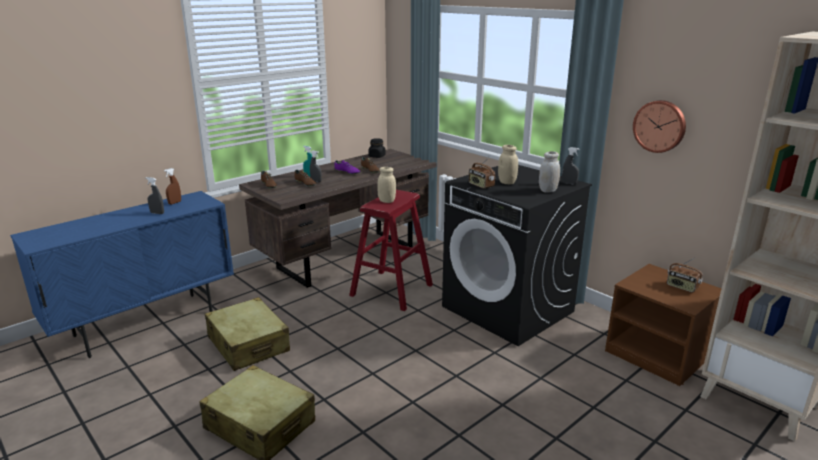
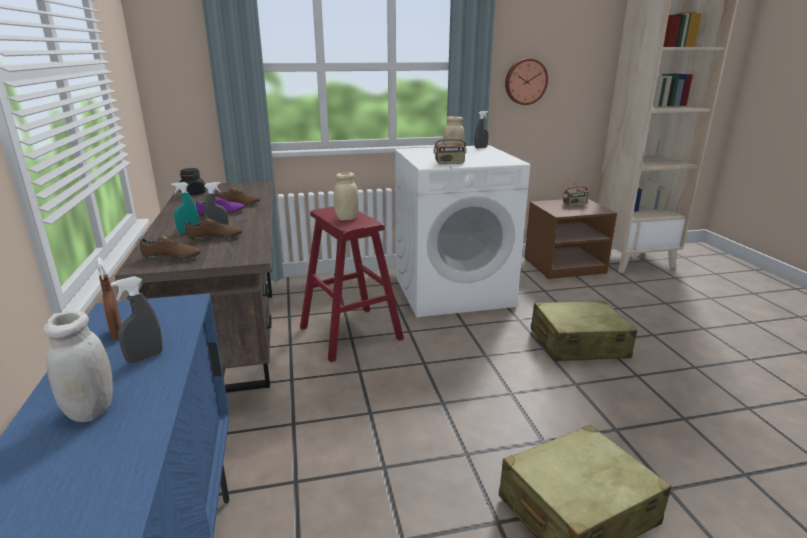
camera: 60 degrees left, 0 degrees up
beige suitcase [205,297,290,371] -> beige suitcase moved to [531,301,637,361]
black washing machine [442,165,592,346] -> white washing machine [395,145,530,317]
white jar [539,151,560,193] -> white jar moved to [43,311,113,422]

